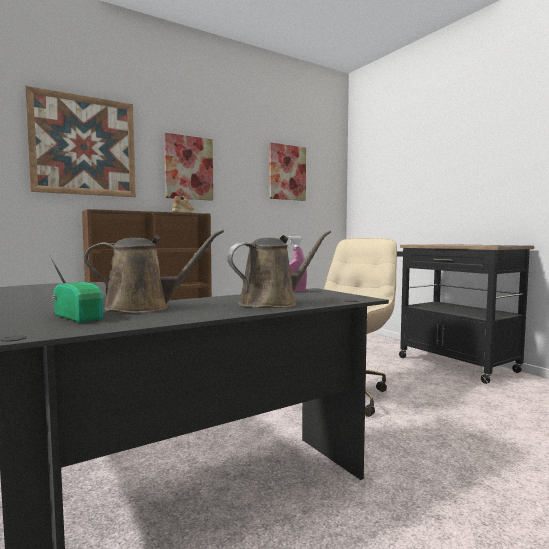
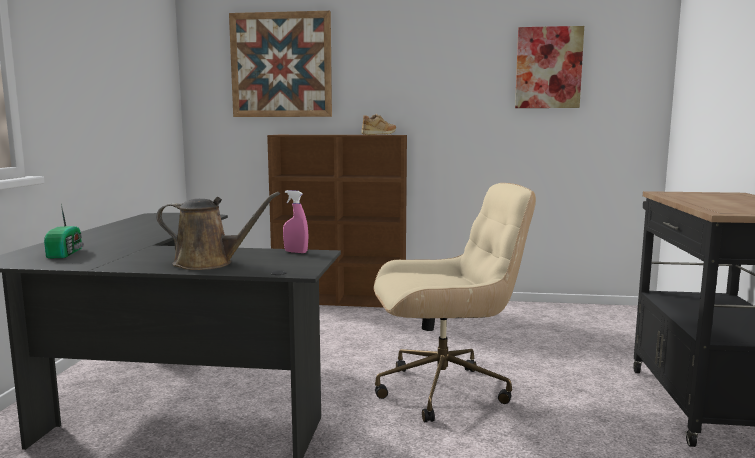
camera: 40 degrees right, 5 degrees up
brown watering can [84,229,224,313] -> none
picture [164,133,213,201] -> none

